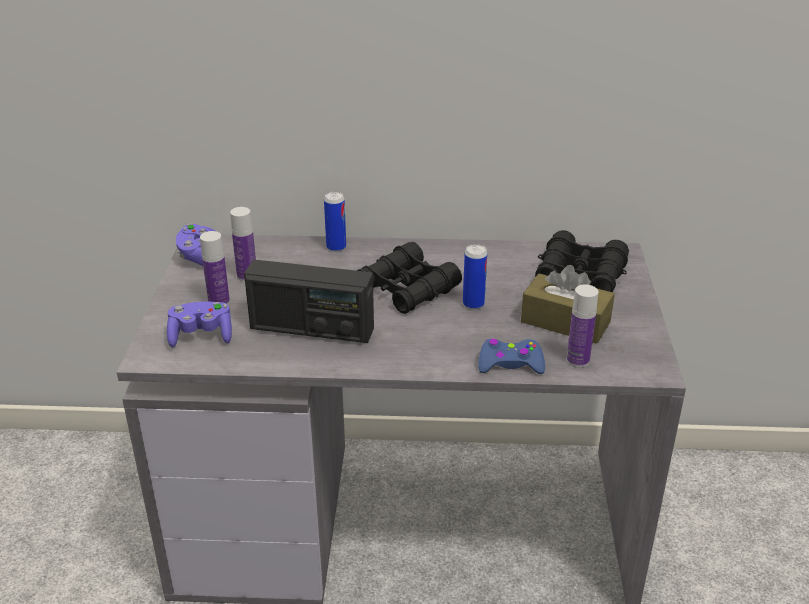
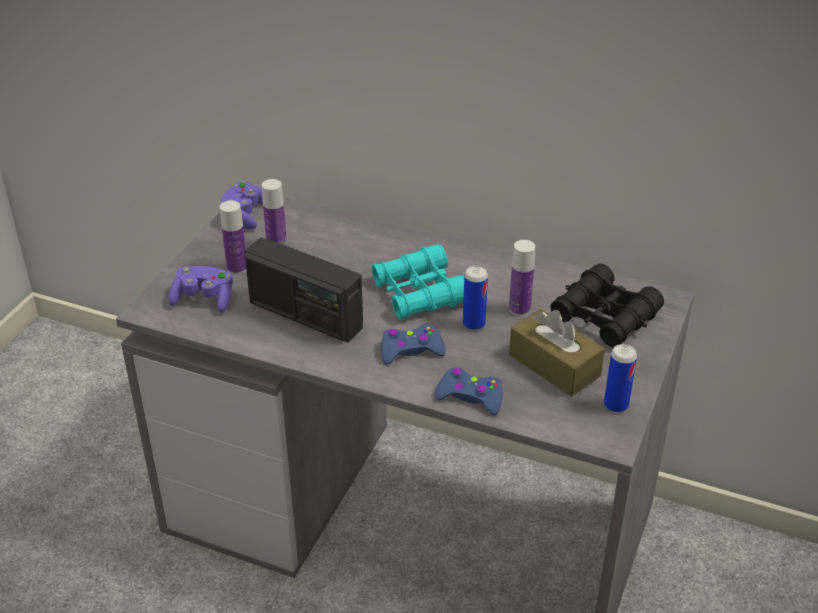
camera: 20 degrees right, 5 degrees up
can [324,192,346,252] -> can moved to [604,344,637,413]
black binoculars [357,242,462,314] -> turquoise binoculars [371,245,464,320]
bottle [566,284,598,367] -> bottle moved to [509,240,535,316]
none -> blue game controller [381,324,446,365]

